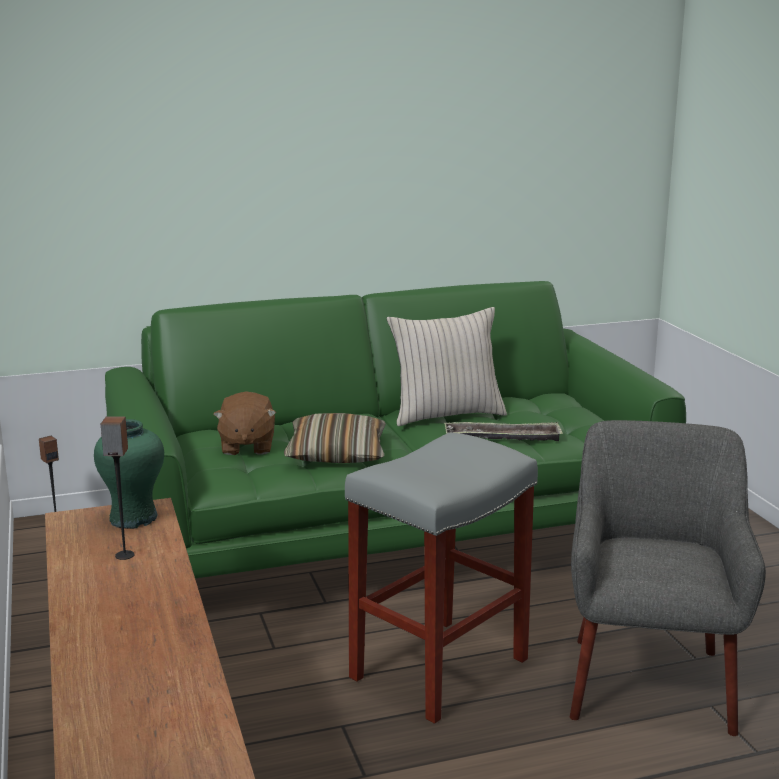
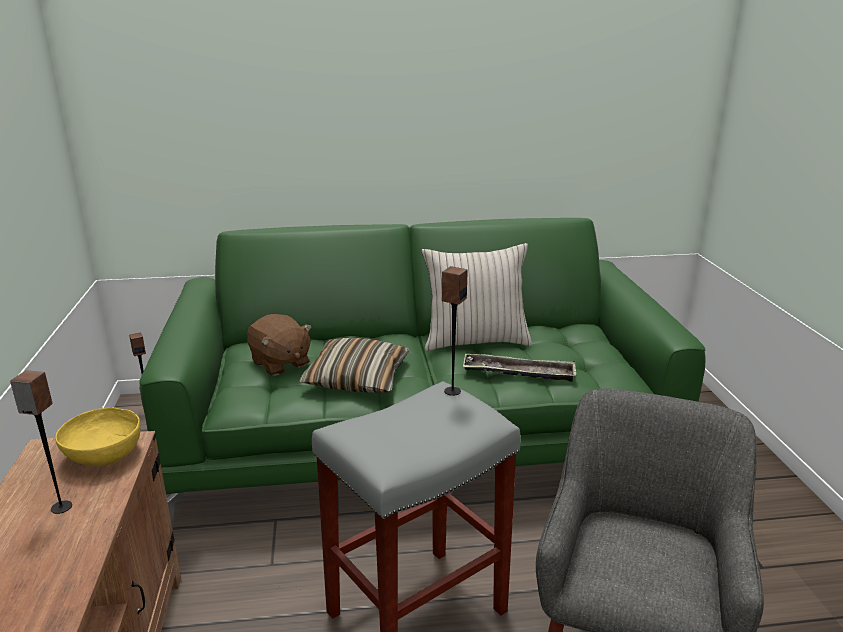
camera: 10 degrees right, 5 degrees up
green vase [94,419,164,529] -> yellow bowl [55,408,141,466]
brown plush toy [213,391,276,455] -> brown plush toy turned 45 degrees counterclockwise [247,314,312,376]
none -> speaker [442,266,468,396]

